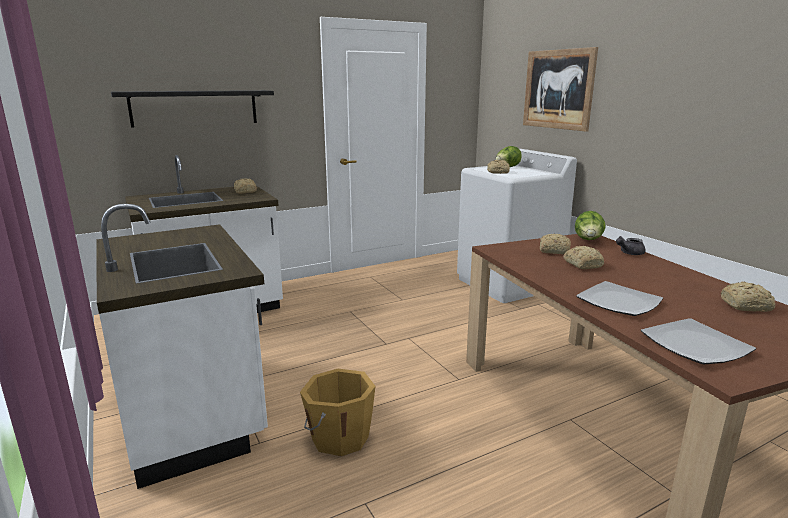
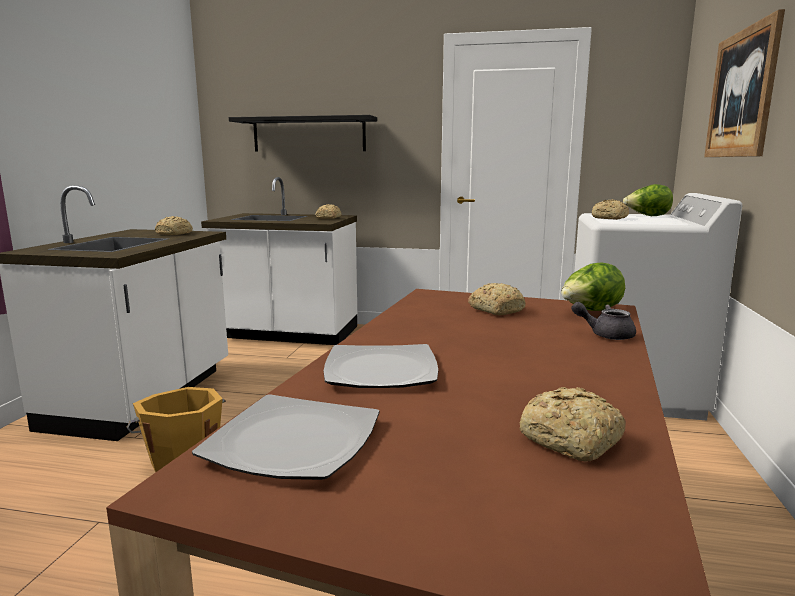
camera: 40 degrees right, 5 degrees down
bread [563,246,604,269] -> bread moved to [155,216,193,235]

